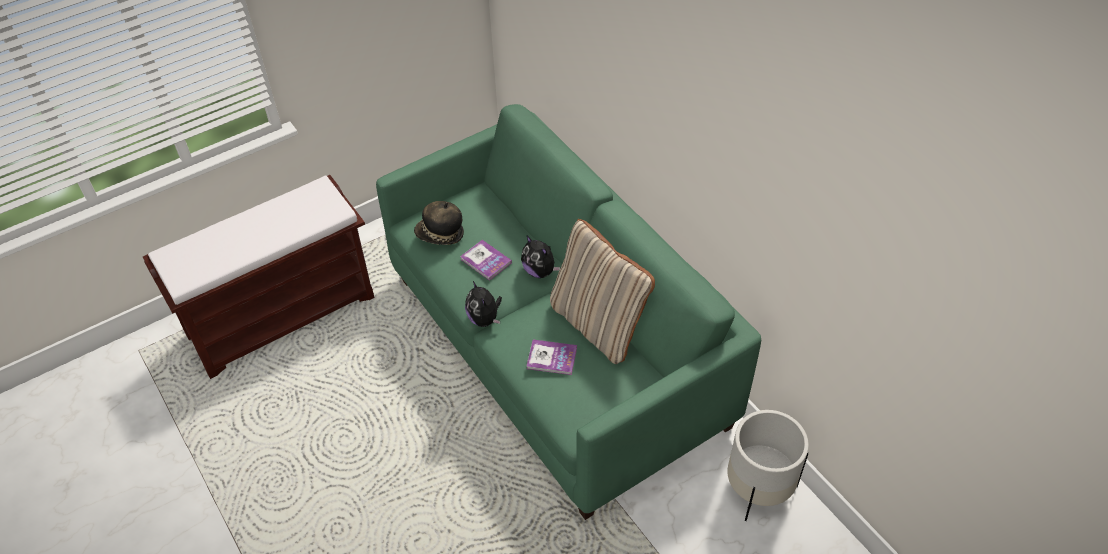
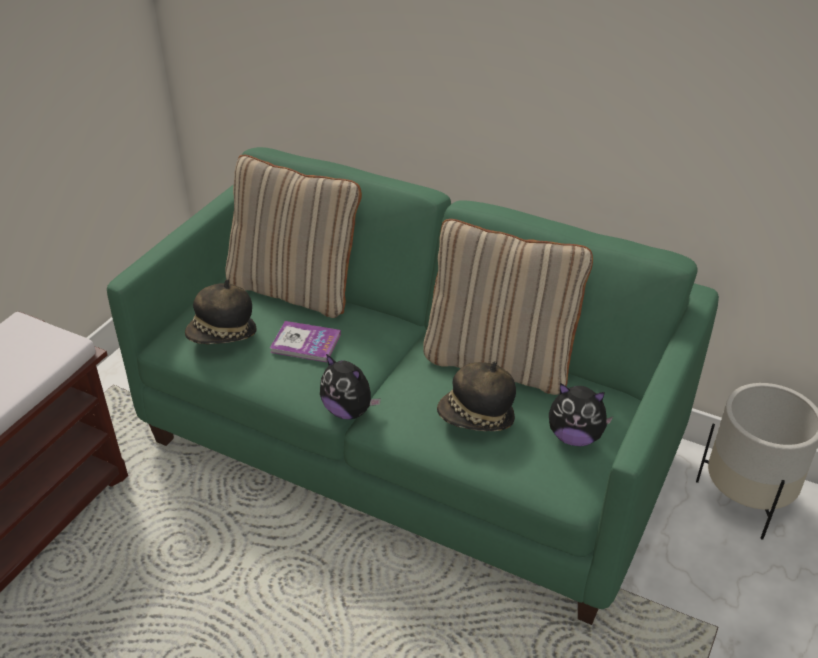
camera: 30 degrees left, 10 degrees down
plush toy [521,236,560,278] -> plush toy moved to [549,383,614,446]
book [527,339,577,375] -> hat [437,361,516,431]
none -> beige pillow [226,155,362,318]

